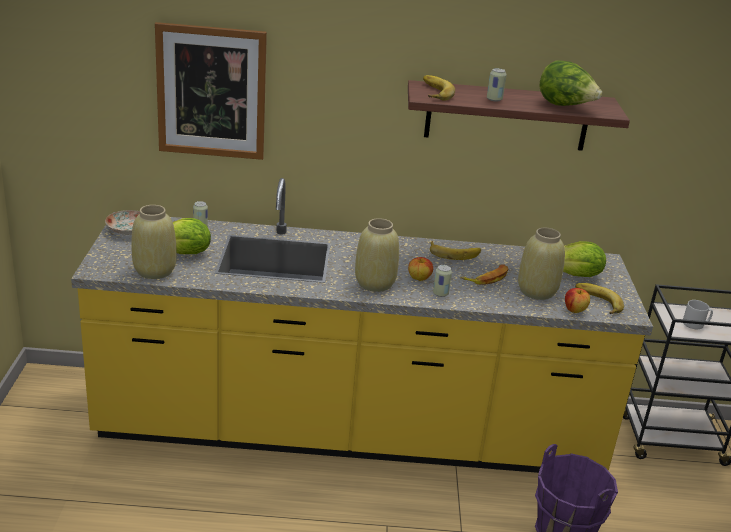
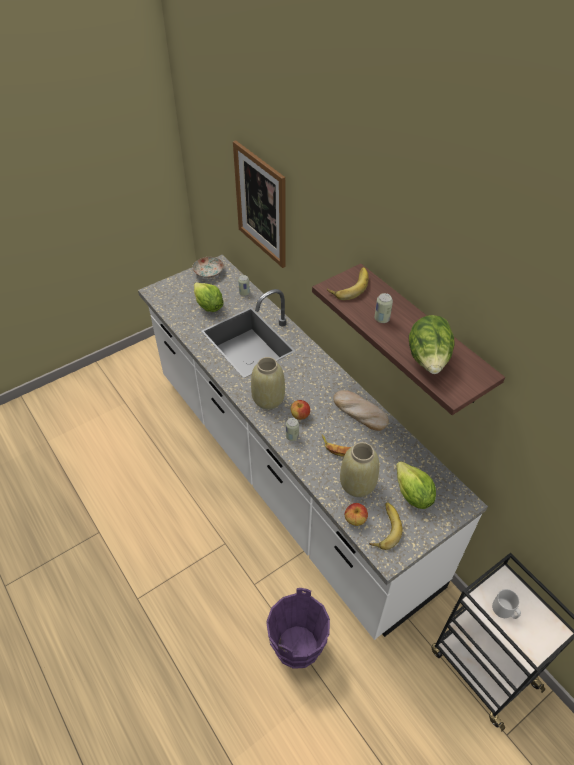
camera: 55 degrees right, 20 degrees up
yellow counter [71,178,653,473] -> white counter [138,255,488,640]
beige vase [131,205,177,279] -> none
banana [430,241,481,260] -> bread [334,390,389,431]

